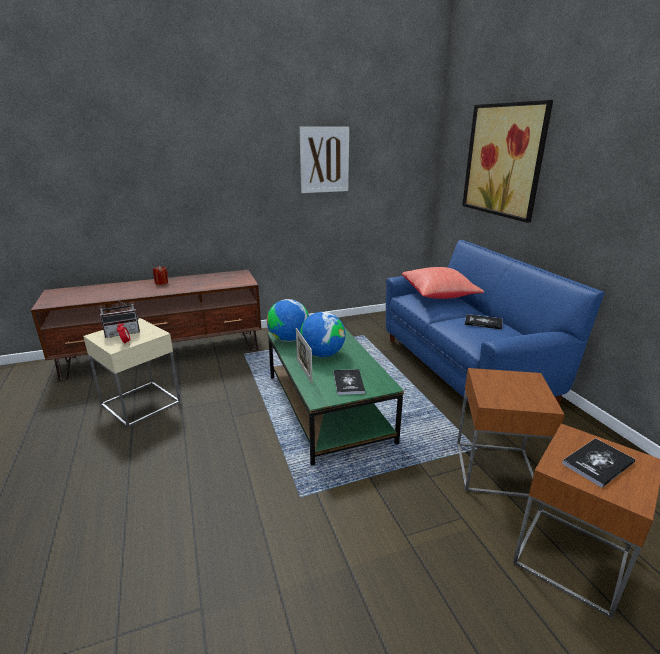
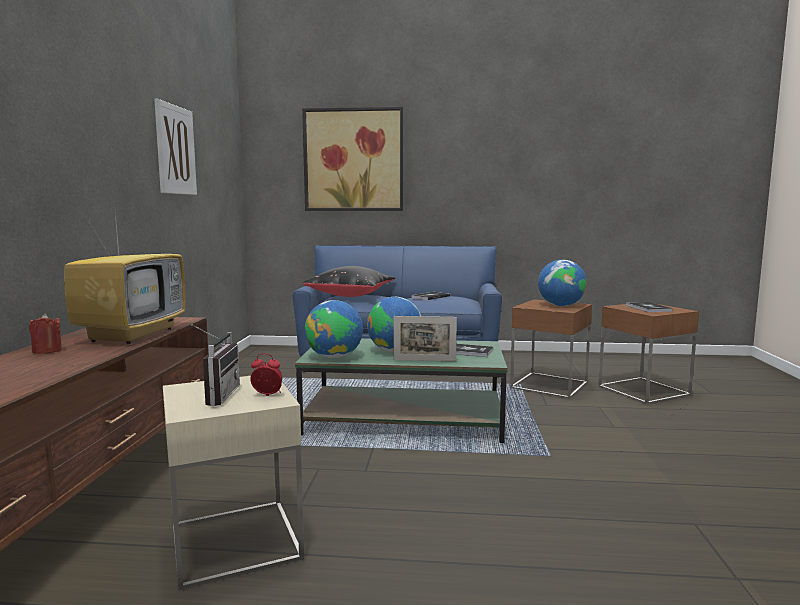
camera: 65 degrees left, 15 degrees down
red pillow [402,267,484,299] -> black pillow [303,266,395,297]
none -> television [64,203,186,344]
none -> globe [538,260,587,306]

